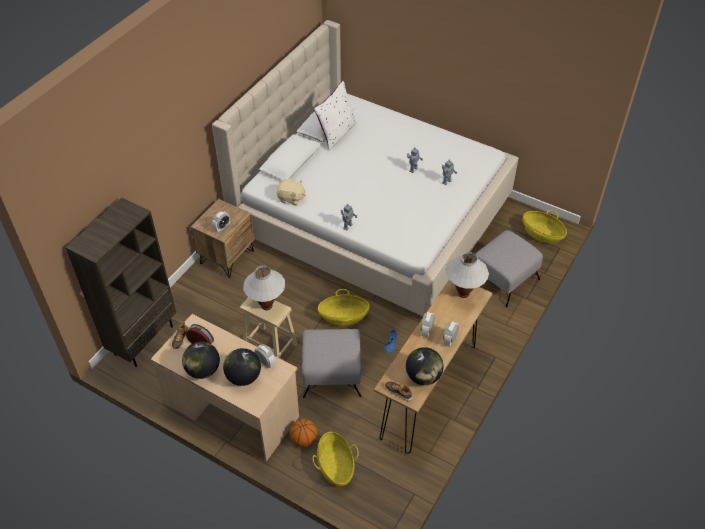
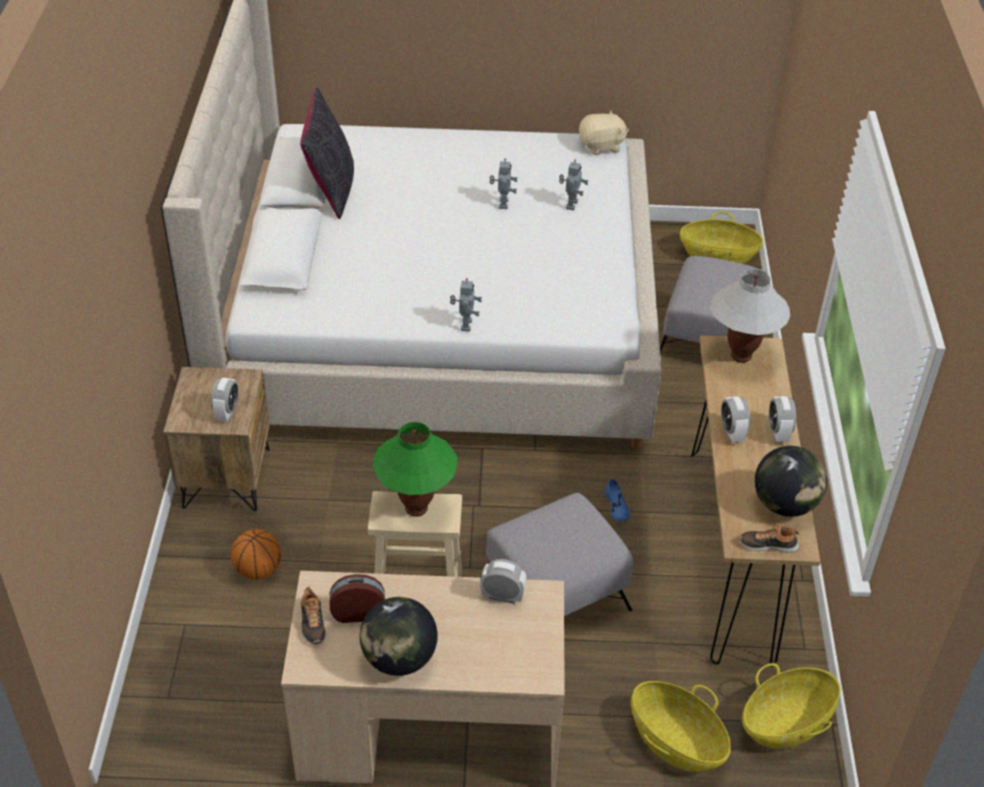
camera: 30 degrees left, 5 degrees down
brown bookcase [66,197,176,367] -> none
globe [223,348,261,386] -> none
white table lamp [243,265,285,310] -> green table lamp [373,422,458,517]
beige plush toy [277,179,306,205] -> beige plush toy moved to [579,110,629,155]
basketball [290,419,317,447] -> basketball moved to [231,529,281,580]
white pillow [314,81,357,151] -> black pillow [300,88,354,219]
basket [318,289,370,326] -> basket moved to [742,663,840,749]

